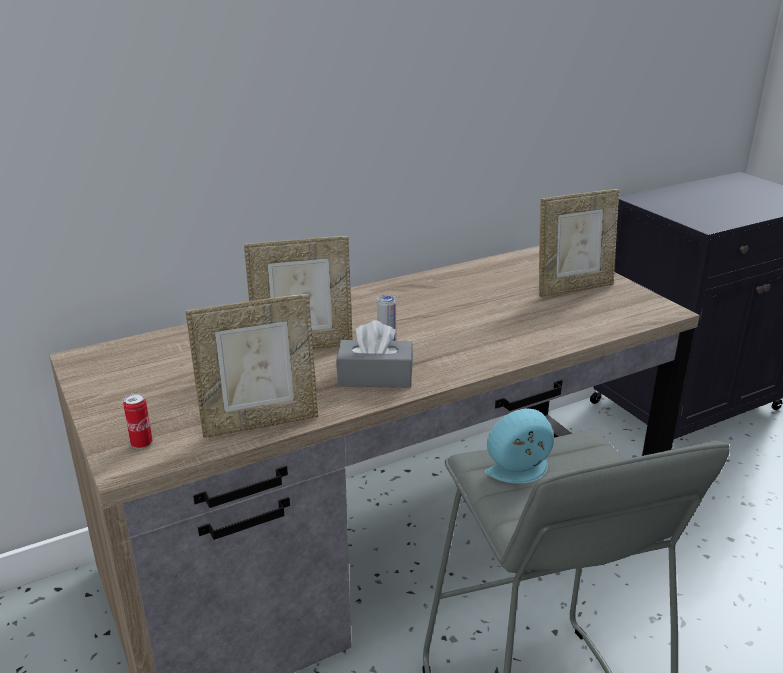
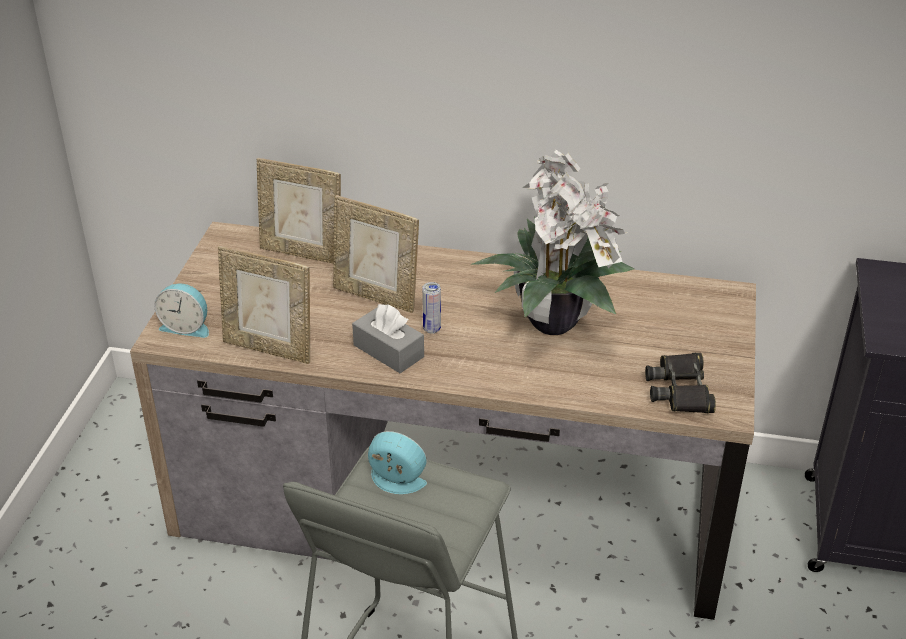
camera: 40 degrees right, 10 degrees up
can [123,393,152,449] -> alarm clock [154,283,209,338]
picture frame [539,189,619,297] -> picture frame moved to [257,158,341,264]
none -> potted plant [470,150,634,335]
none -> black binoculars [645,353,716,413]

